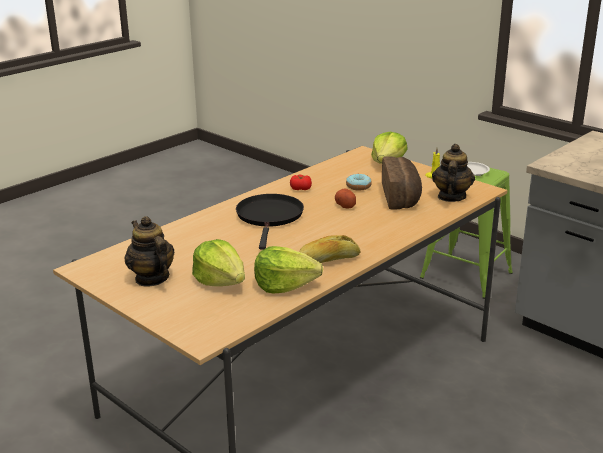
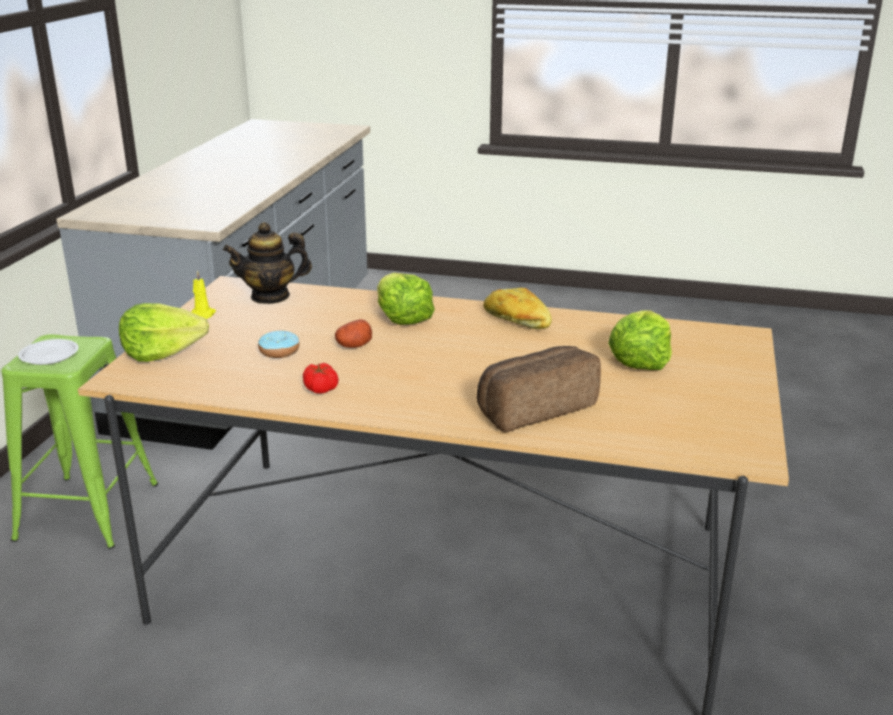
camera: 120 degrees left, 0 degrees up
teapot [125,216,174,287] -> none
black frying pan [236,194,304,249] -> none
lettuce [254,246,323,293] -> lettuce moved to [377,272,435,325]
bread [382,156,422,210] -> bread moved to [477,346,601,432]

